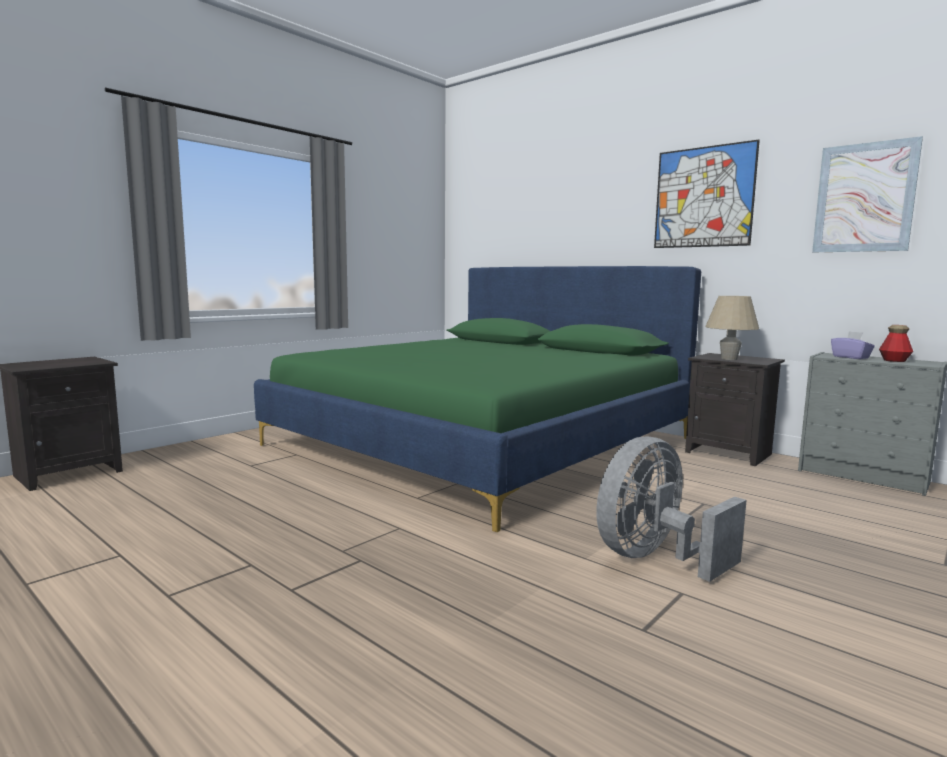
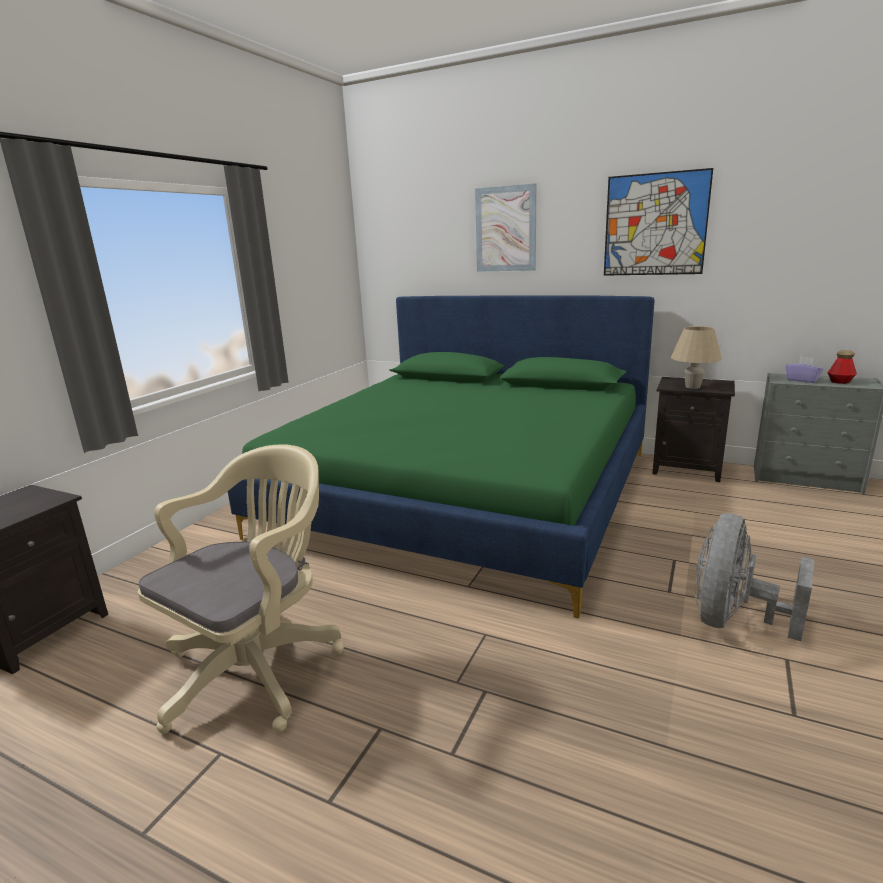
camera: 15 degrees left, 10 degrees up
picture [812,136,923,252] -> picture moved to [475,183,537,272]
none -> beige office chair [138,444,344,734]

